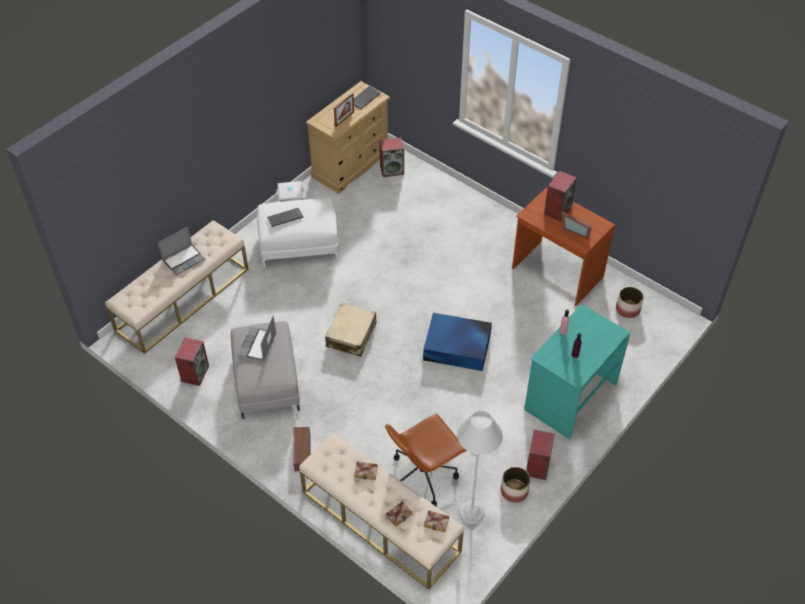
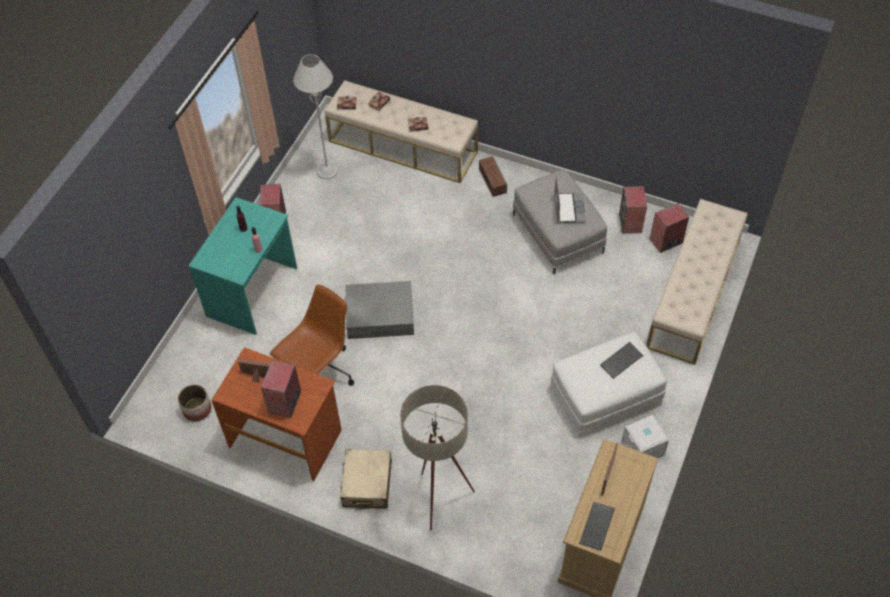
camera: 165 degrees right, 5 degrees up
laptop [158,227,205,276] -> none
beige suitcase [325,303,376,357] -> beige suitcase moved to [340,449,392,509]
speaker [379,138,404,177] -> speaker moved to [650,203,689,253]
brown office chair [385,414,467,506] -> brown office chair moved to [270,284,354,386]
blue storage box [423,313,492,371] -> grey storage box [346,281,414,339]
planter [501,467,530,503] -> none
none -> beige floor lamp [400,385,475,530]

